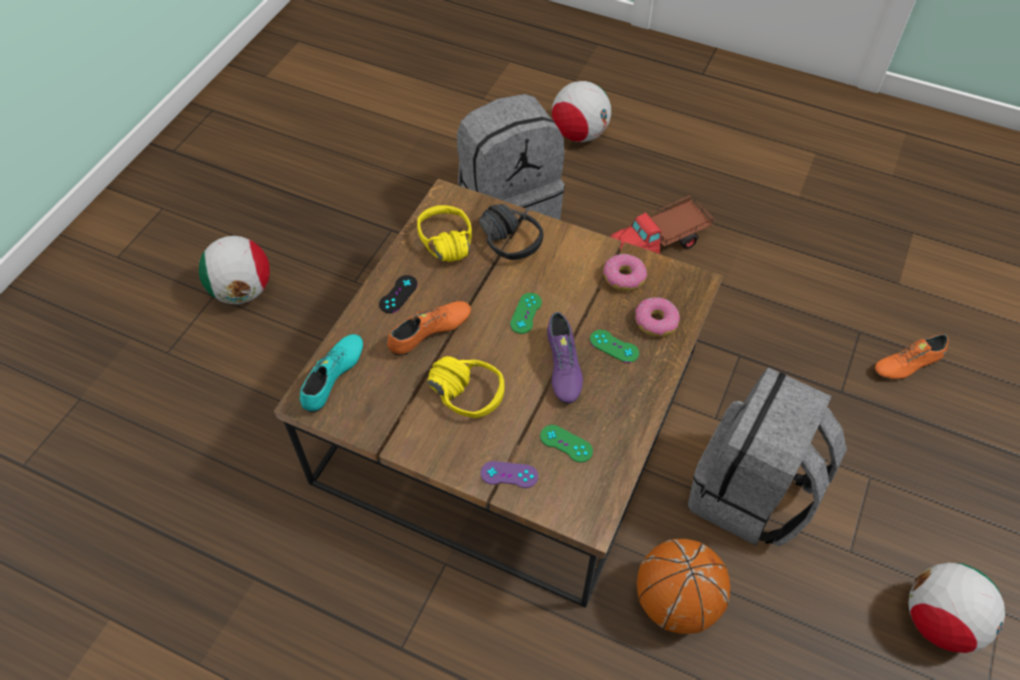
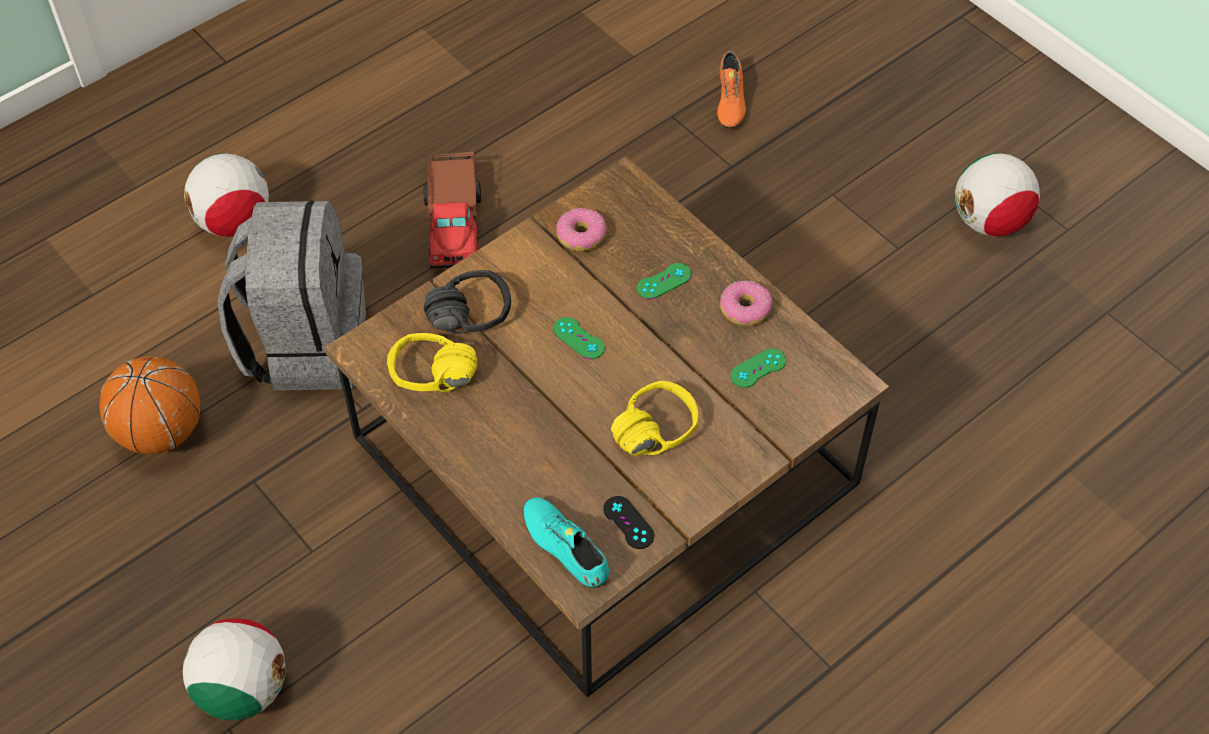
camera: 65 degrees left, 0 degrees up
black game controller [379,275,418,313] -> black game controller moved to [603,496,654,549]
orange shoe [387,301,471,356] -> none
purple game controller [481,461,538,488] -> none
purple shoe [547,312,583,404] -> none
donut [635,297,680,337] -> donut moved to [720,280,772,326]
basketball [637,539,730,634] -> basketball moved to [99,356,200,454]
grey backpack [688,367,847,546] -> none

